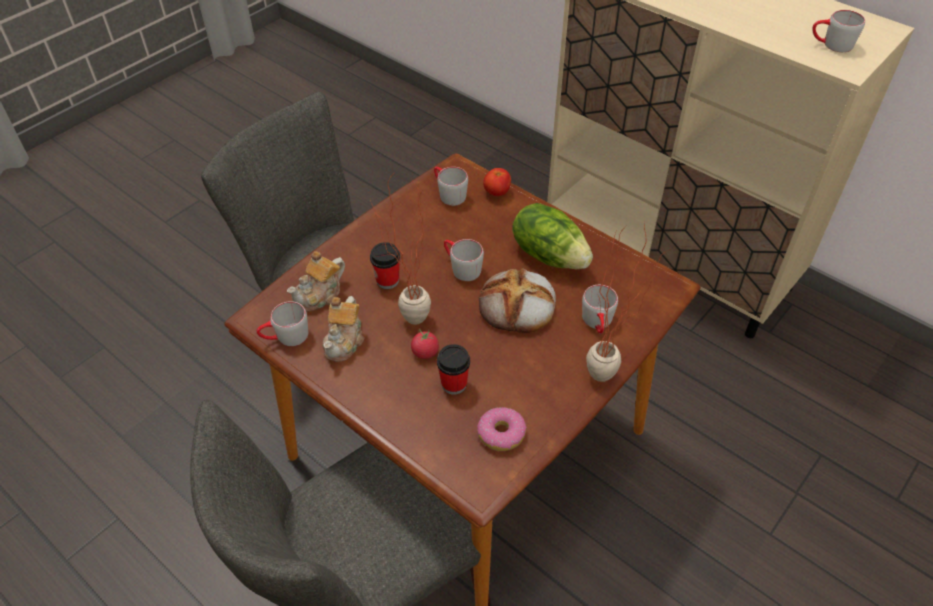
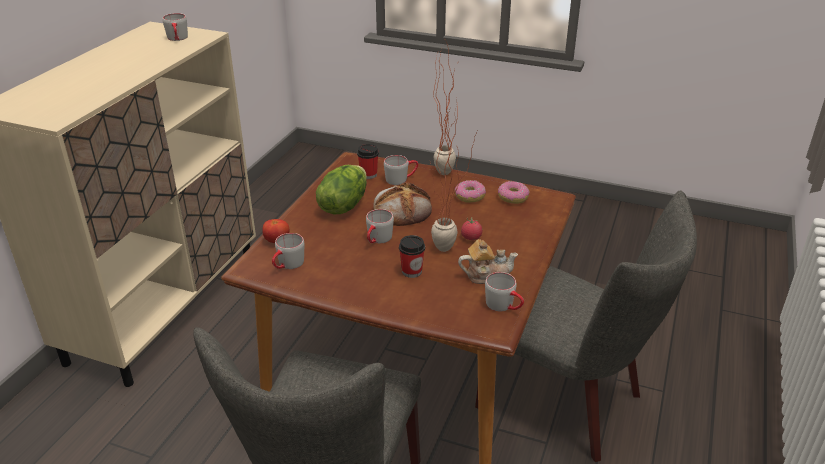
camera: 110 degrees left, 15 degrees down
teapot [287,251,345,312] -> none
cup [437,344,470,395] -> cup moved to [357,144,379,179]
none -> donut [455,180,486,203]

